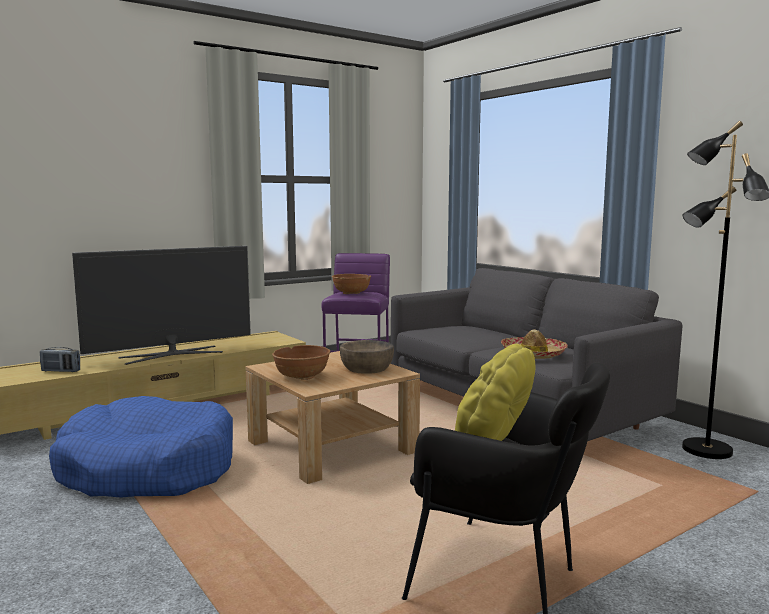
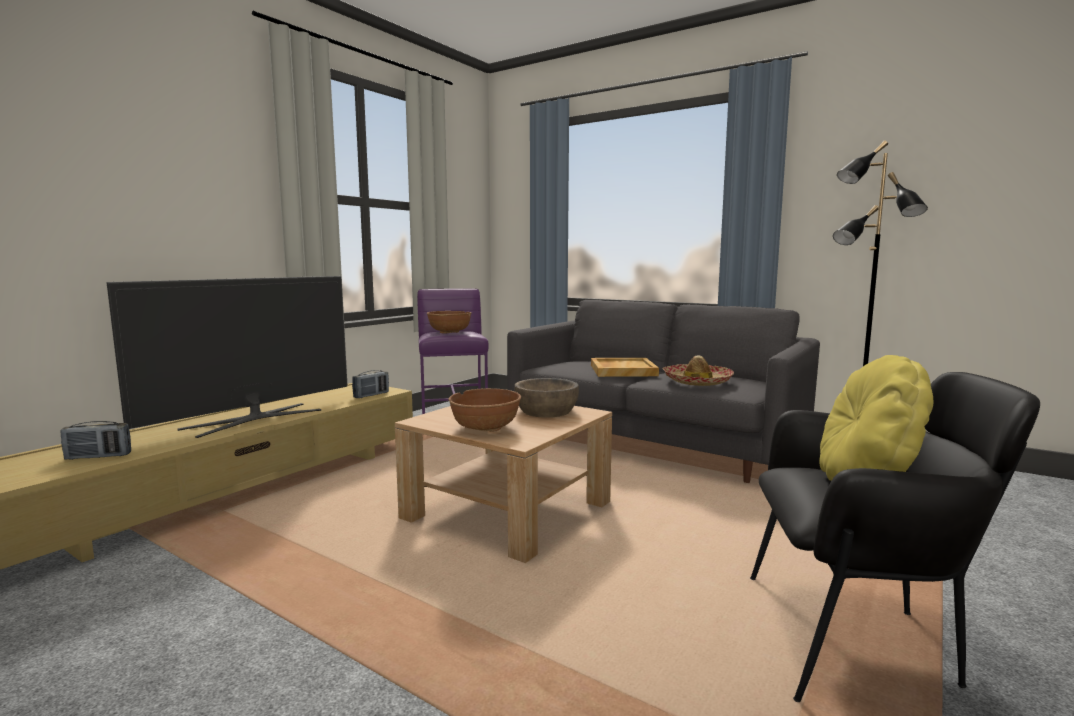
camera: 20 degrees left, 0 degrees up
blue dog bed [49,396,233,498] -> none
none -> radio [352,370,389,398]
none -> beige tray [591,358,659,377]

